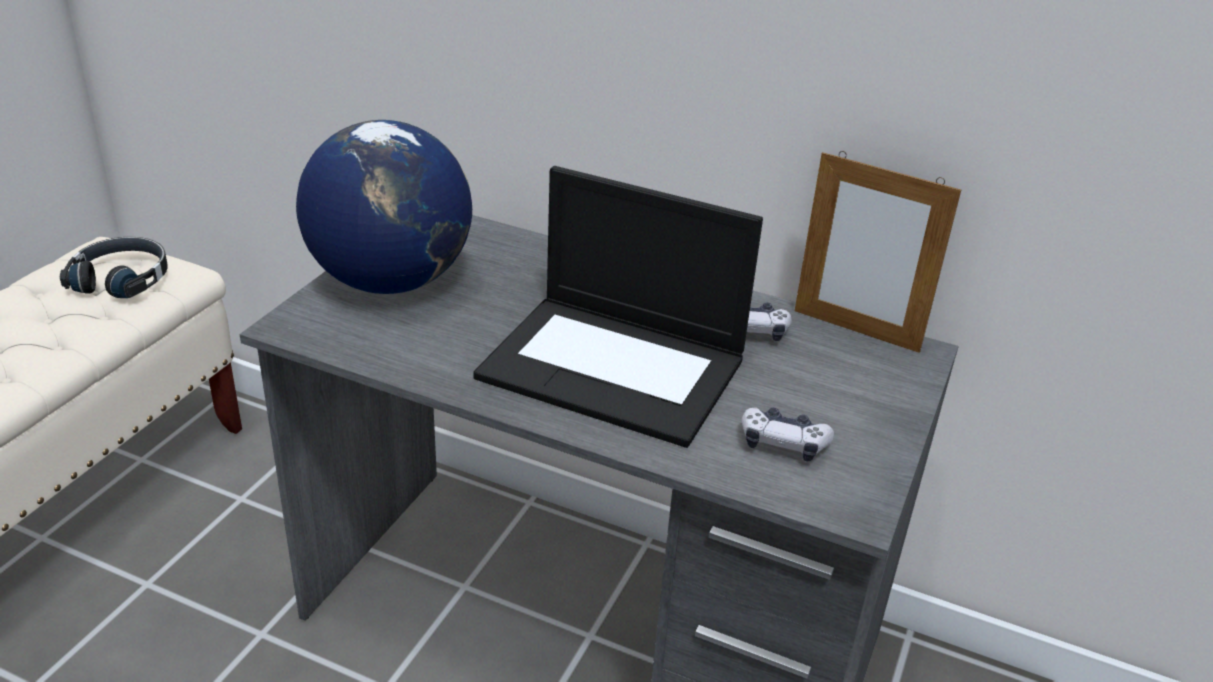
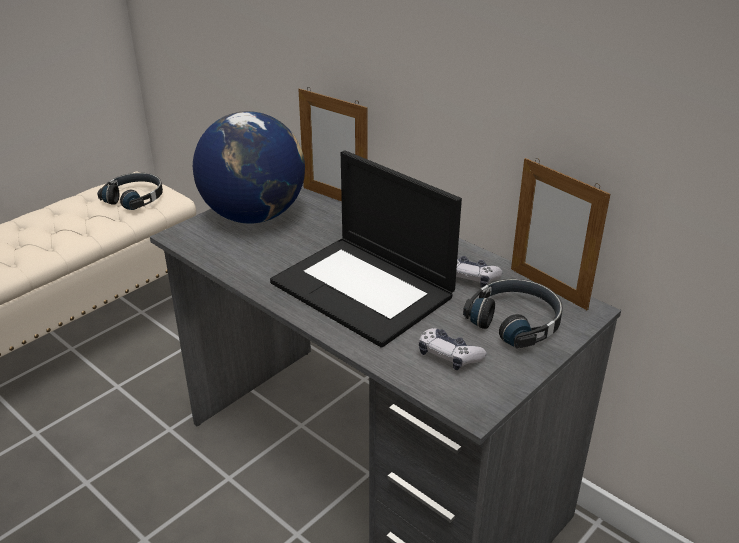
camera: 20 degrees right, 0 degrees up
none -> picture frame [298,87,368,201]
none -> black headphones [463,279,563,348]

